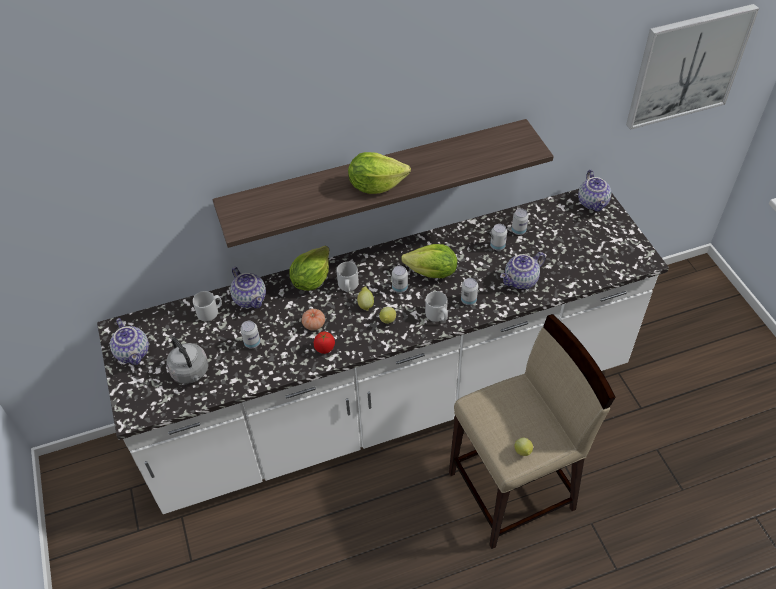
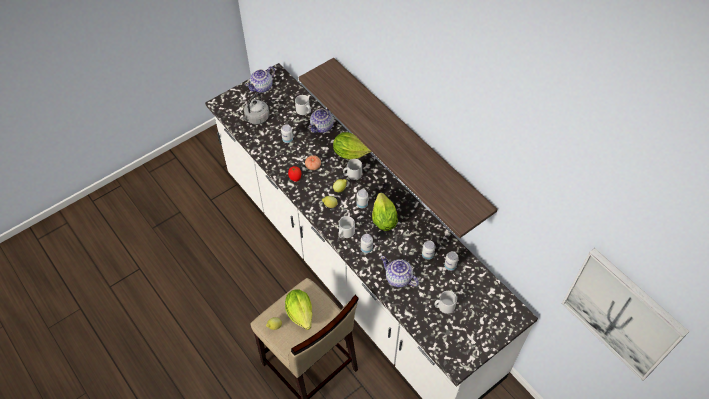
camera: 70 degrees right, 5 degrees up
lettuce [348,152,411,194] -> lettuce moved to [285,290,312,330]
teapot [578,170,611,212] -> none
none -> grey mug [434,291,457,314]

